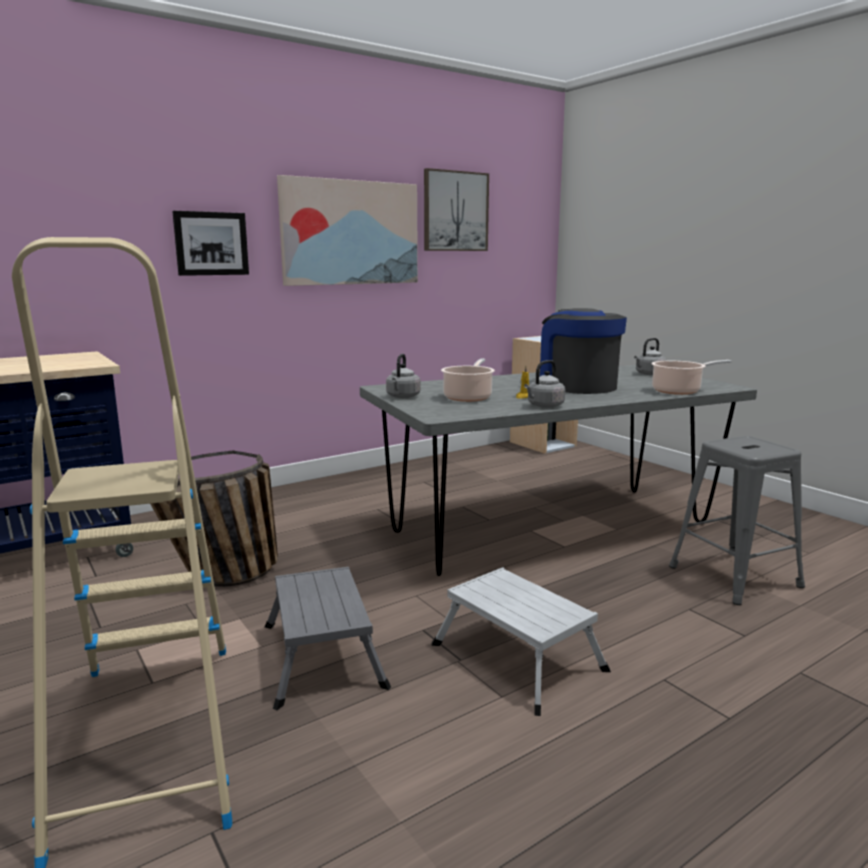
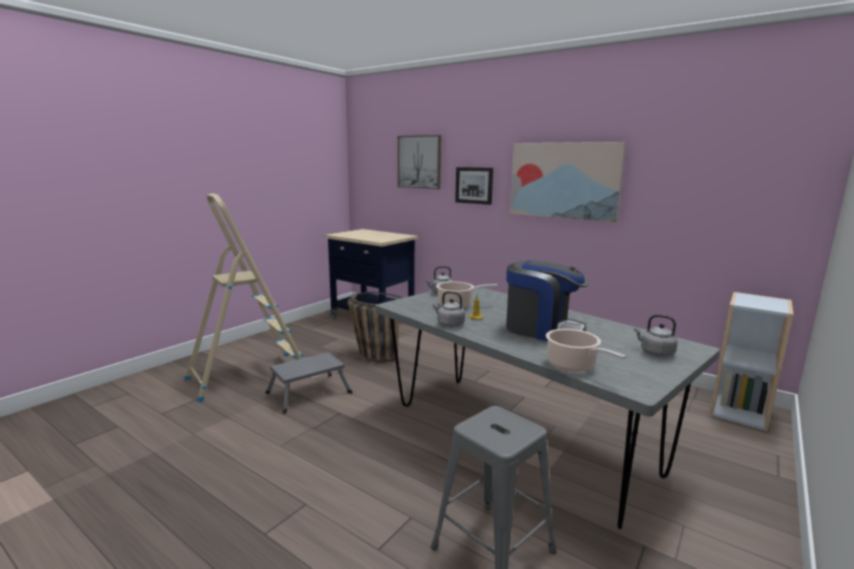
camera: 70 degrees right, 0 degrees up
picture [424,168,489,251] -> picture moved to [398,135,441,189]
white step ladder [431,567,611,716] -> none
coffee machine [539,308,627,394] -> coffee machine turned 75 degrees clockwise [506,260,589,341]

